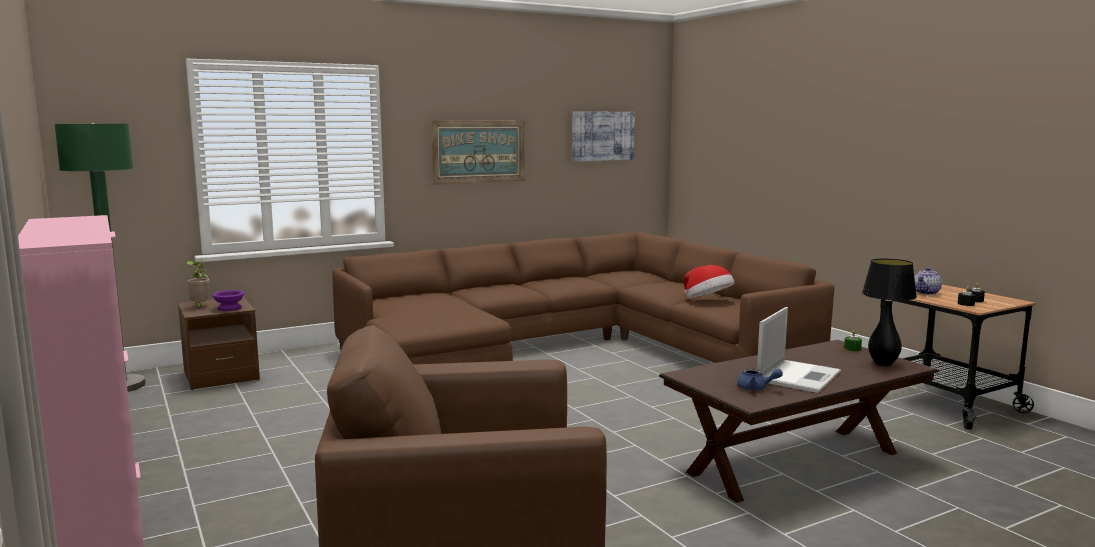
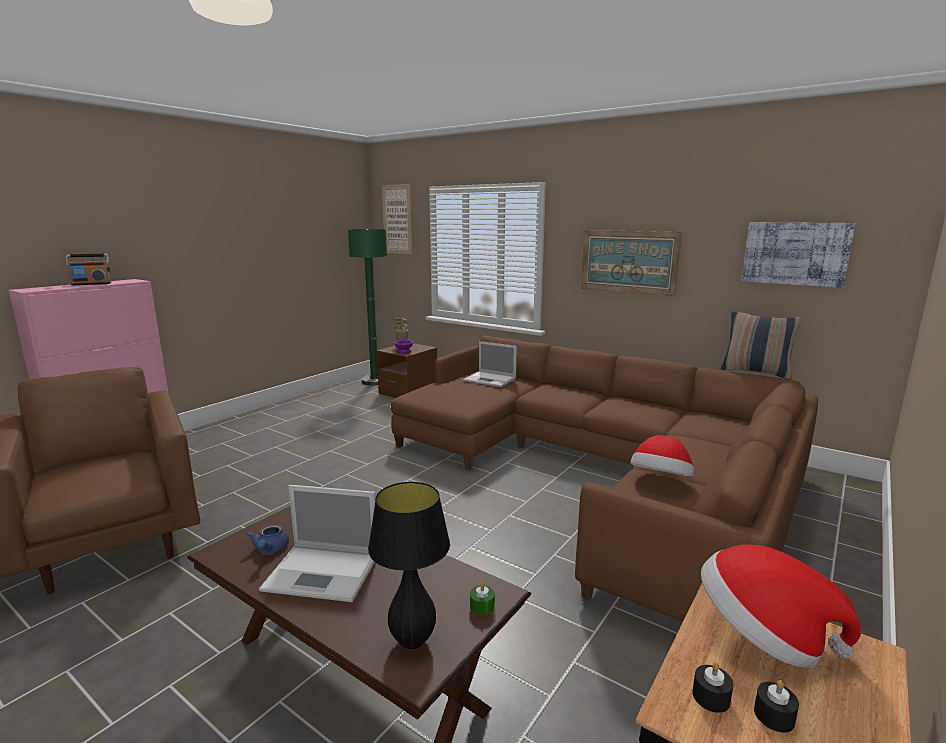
camera: 65 degrees right, 5 degrees up
teapot [914,267,942,295] -> hat [701,544,861,668]
none -> radio [66,254,111,285]
none -> picture [382,184,412,254]
none -> laptop [463,341,517,387]
none -> pillow [721,311,802,379]

